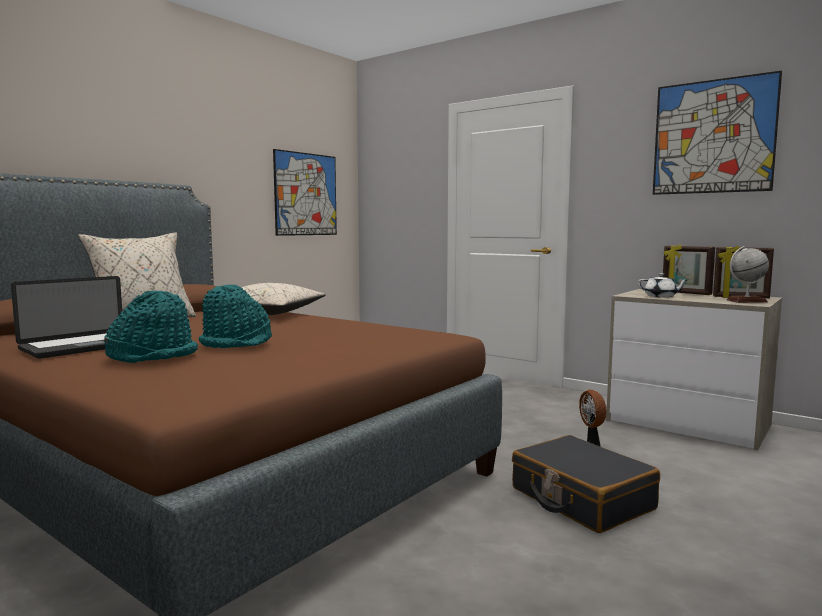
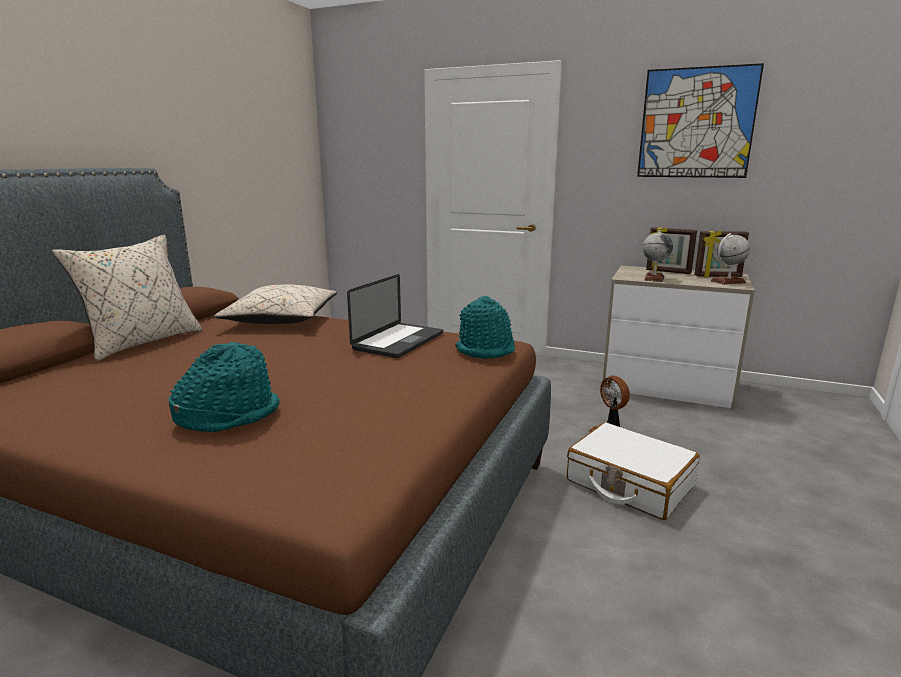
camera: 15 degrees left, 10 degrees up
laptop [11,276,122,359] -> laptop moved to [347,274,443,358]
turquoise hat [199,284,272,348] -> turquoise hat moved to [455,296,515,359]
picture [273,149,337,236] -> none
black suitcase [512,435,660,533] -> white suitcase [567,422,700,520]
white teapot [638,273,687,298] -> globe [643,230,673,282]

